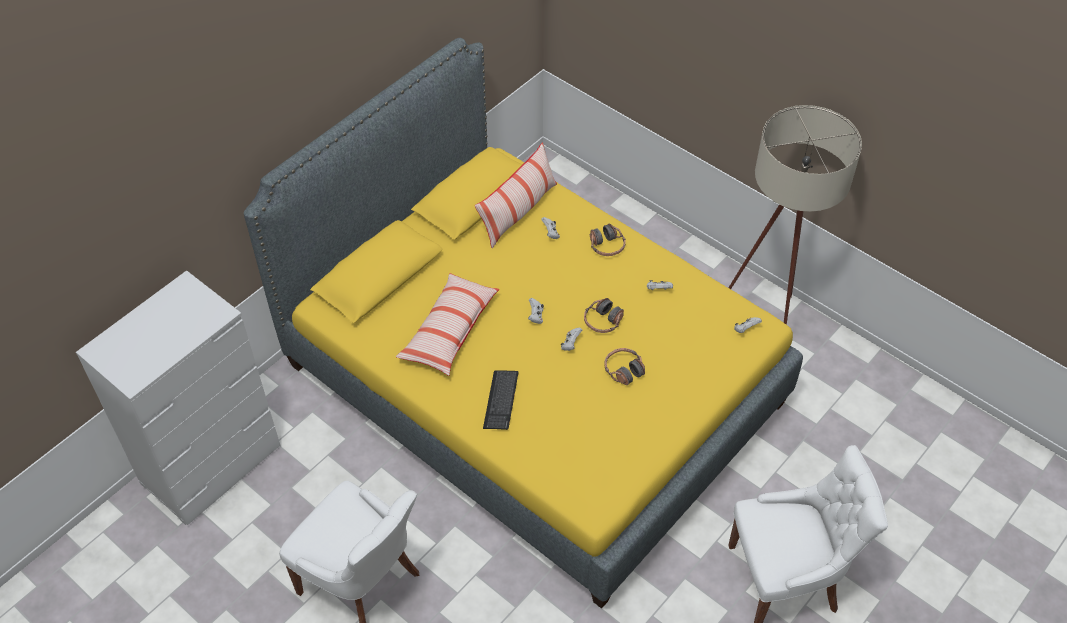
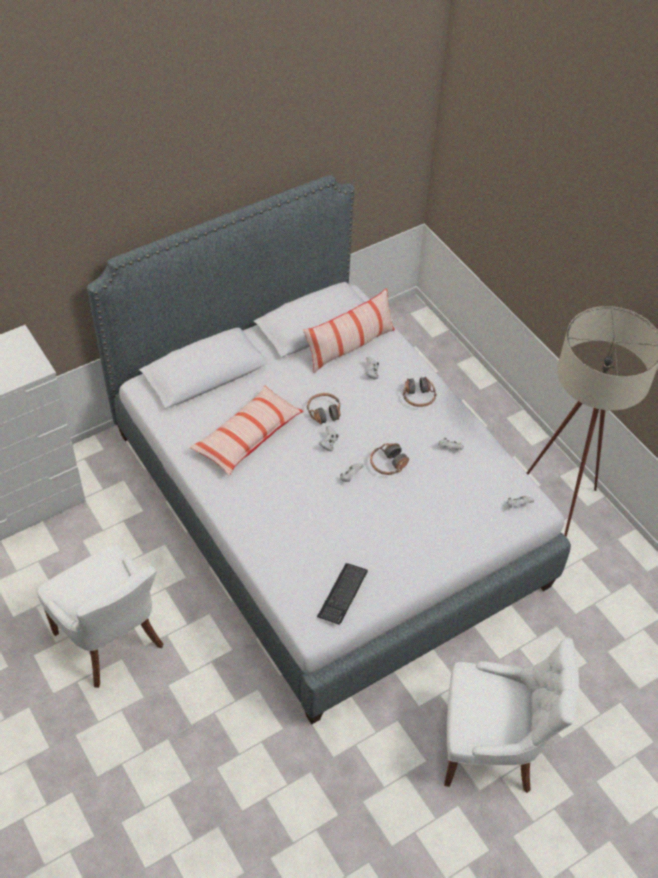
camera: 15 degrees right, 0 degrees up
yellow bed [244,38,803,609] -> grey bed [87,175,571,724]
keyboard [483,370,518,430] -> keyboard moved to [317,563,368,625]
headphones [604,348,645,385] -> headphones moved to [307,393,340,424]

